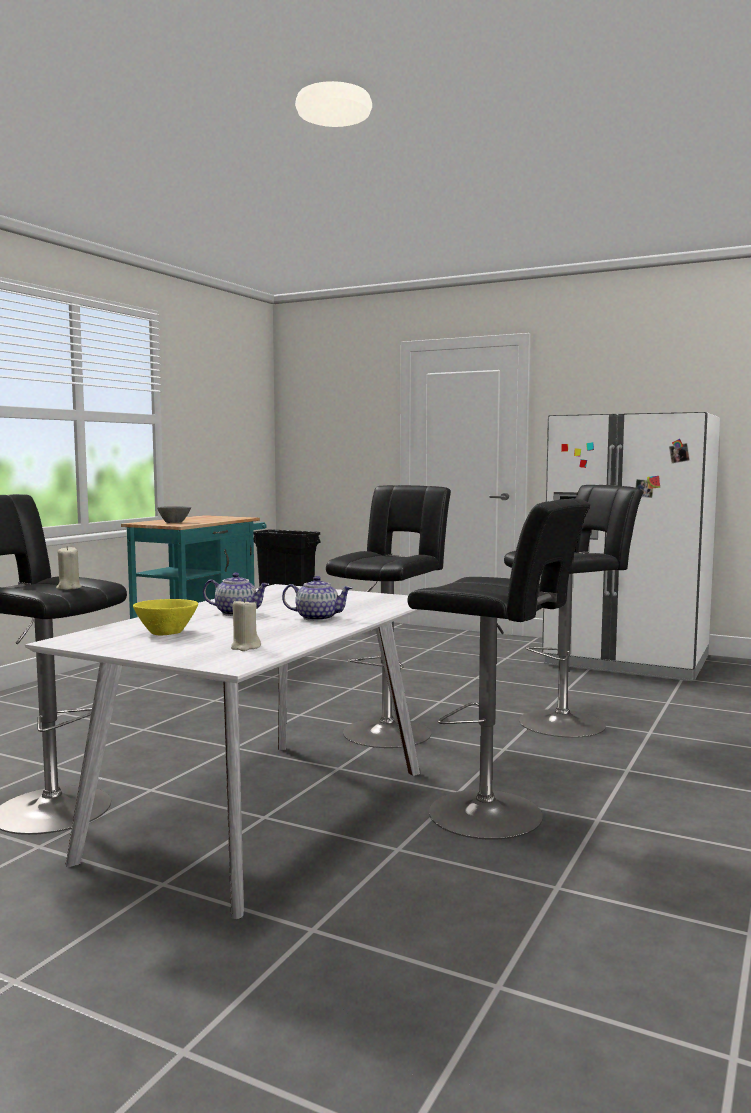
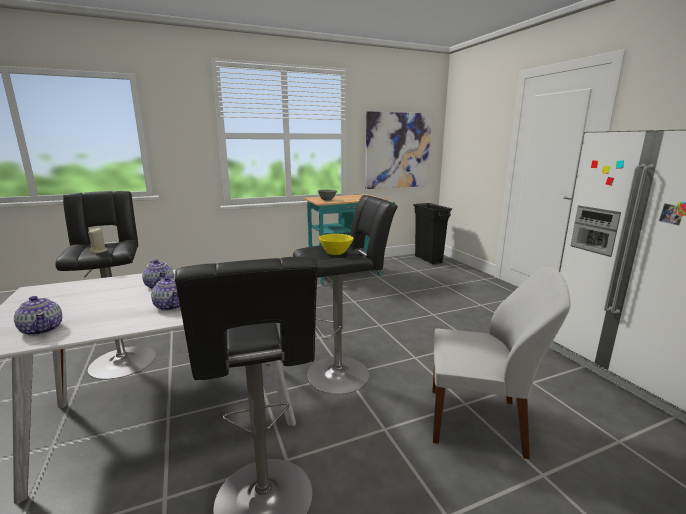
camera: 40 degrees right, 10 degrees up
yellow bowl [133,599,198,636] -> yellow bowl moved to [319,234,354,255]
beige candle [231,598,261,651] -> teapot [14,296,62,336]
black stool [504,485,643,738] -> white chair [432,267,570,459]
none -> picture [365,111,432,189]

